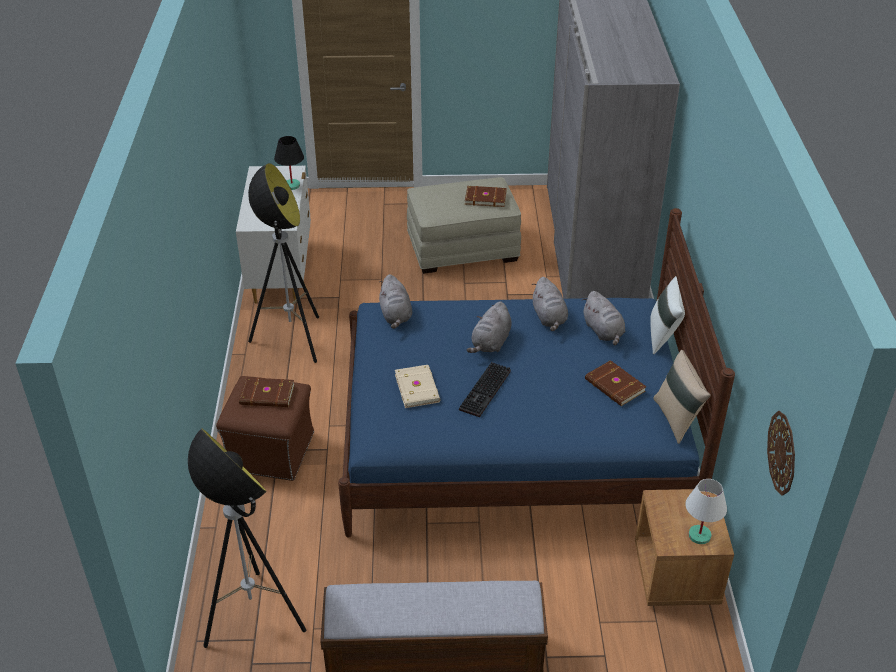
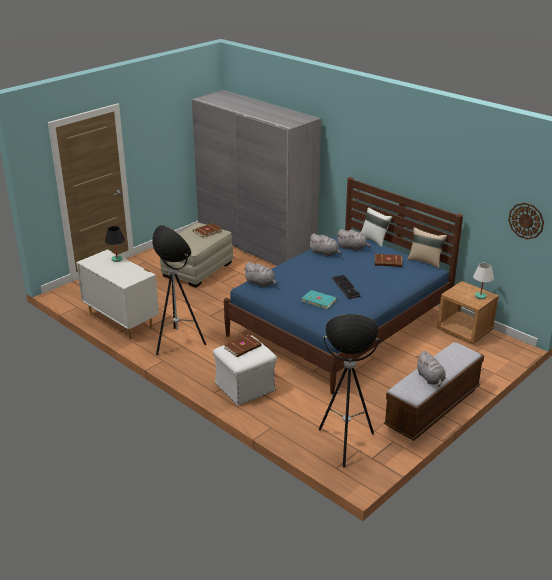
camera: 45 degrees left, 10 degrees down
brown ottoman [216,376,314,481] -> white ottoman [213,335,277,406]
beige book [395,365,440,408] -> turquoise book [301,290,337,310]
grey plush toy [467,301,512,353] -> grey plush toy moved to [416,351,446,387]

